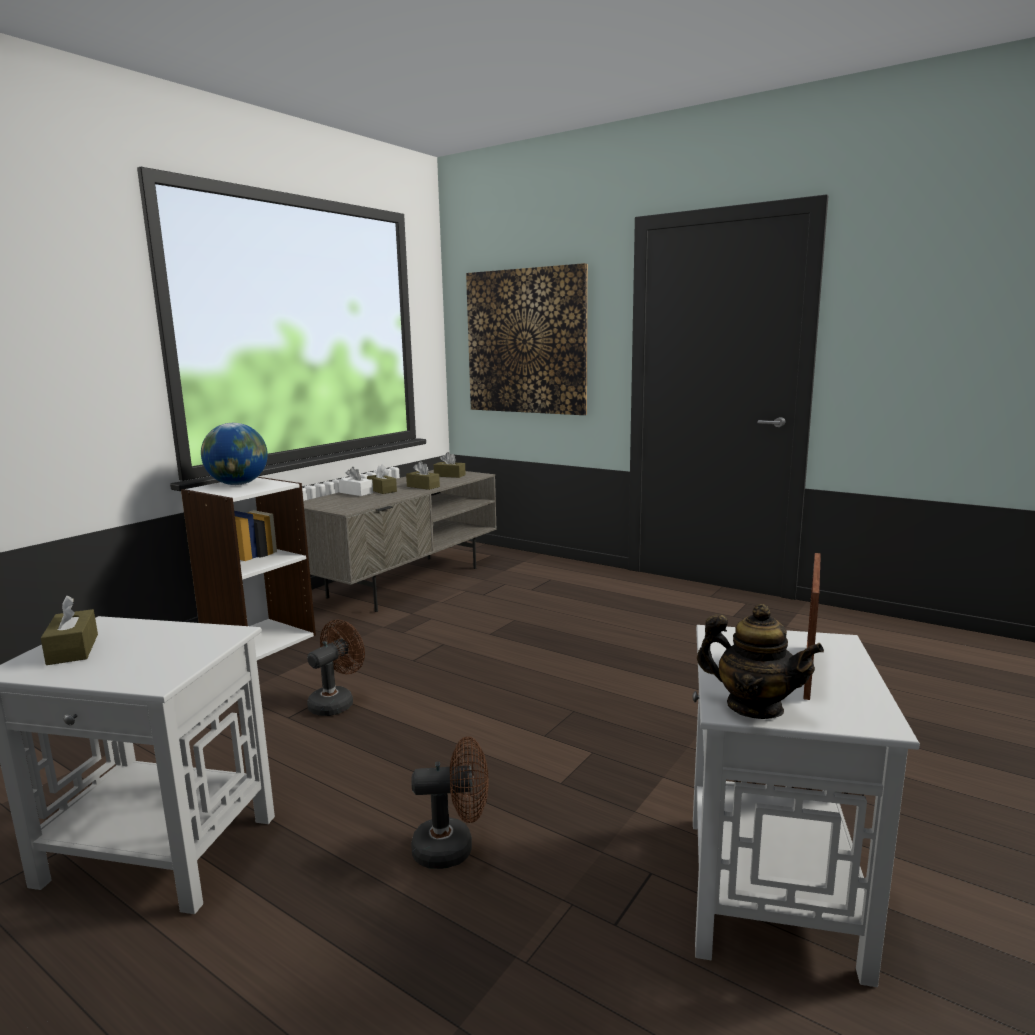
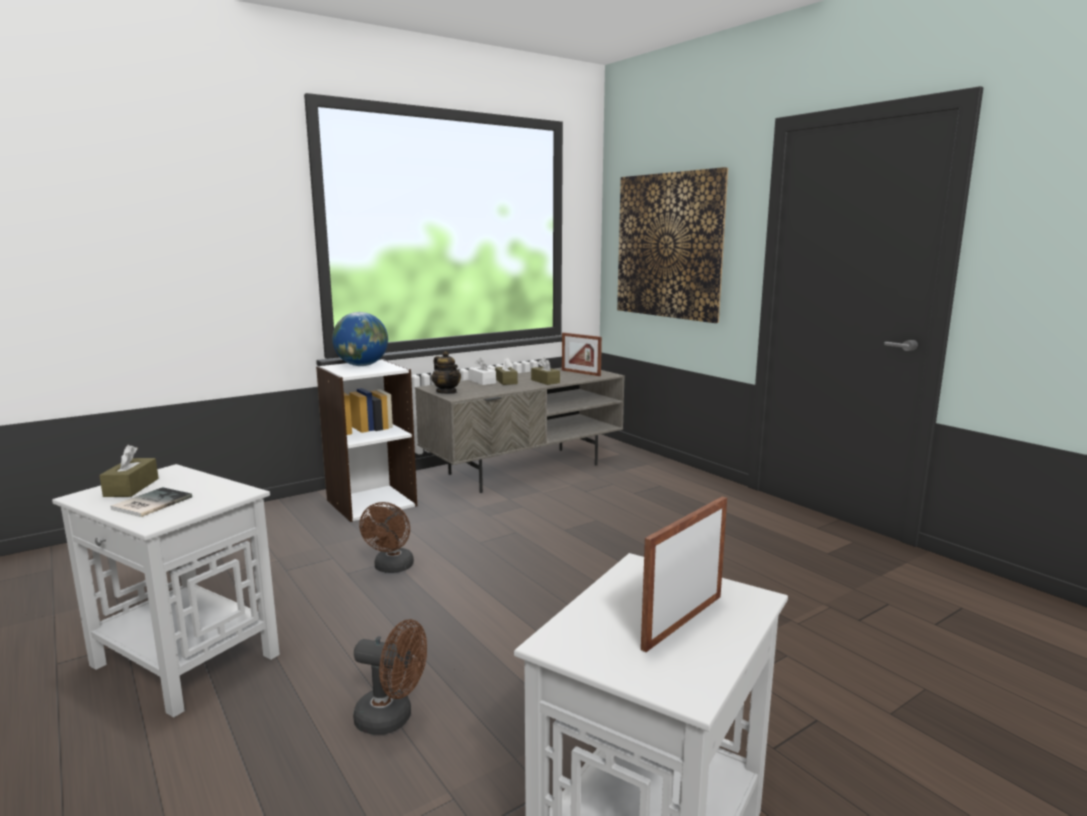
camera: 20 degrees right, 0 degrees up
brown fan [307,620,365,716] -> brown fan turned 135 degrees clockwise [359,502,414,573]
brown tissue box [434,452,466,478] -> picture frame [562,332,602,376]
teapot [697,604,824,719] -> teapot moved to [431,351,461,394]
none -> book [110,487,192,517]

